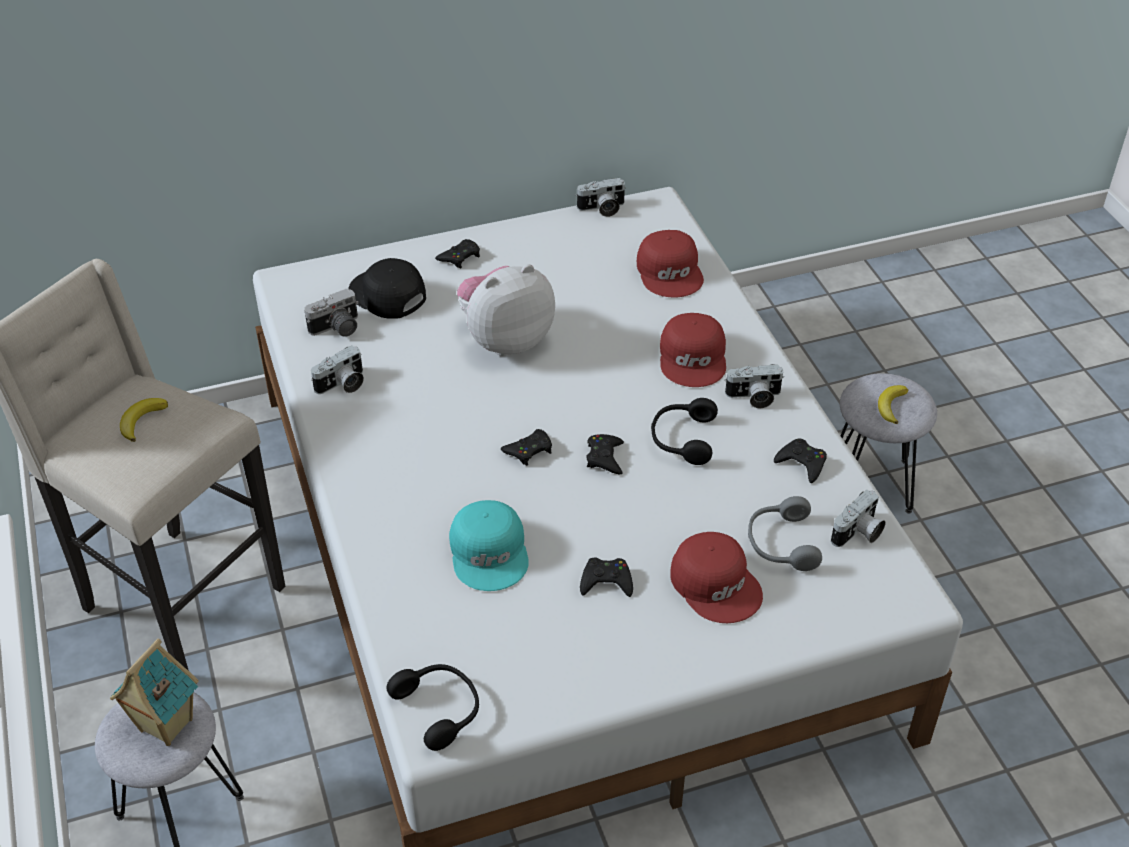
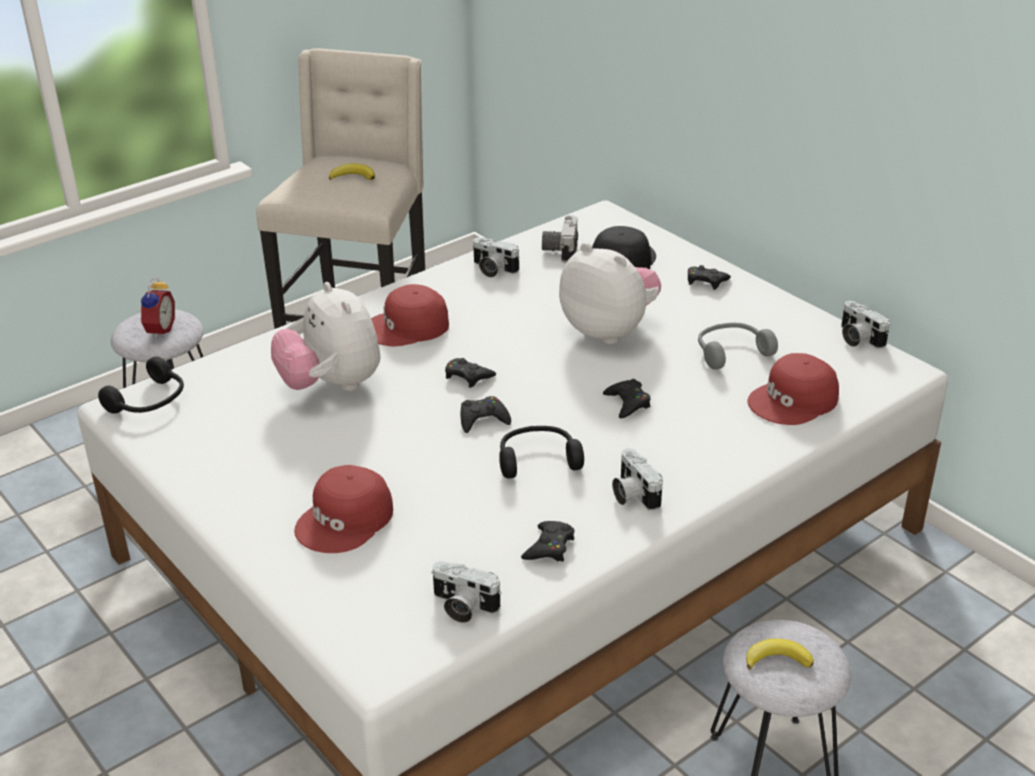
camera: 70 degrees right, 10 degrees down
toy house [110,638,199,746] -> alarm clock [140,277,175,339]
camera [304,288,359,337] -> camera turned 60 degrees clockwise [542,215,578,263]
turquoise cap [449,500,529,591] -> plush toy [271,282,381,391]
black game controller [580,558,633,597] -> black game controller moved to [603,379,651,419]
red cap [660,313,726,387] -> red cap moved to [371,284,449,346]
grey headphones [748,496,822,571] -> grey headphones moved to [698,323,778,369]

